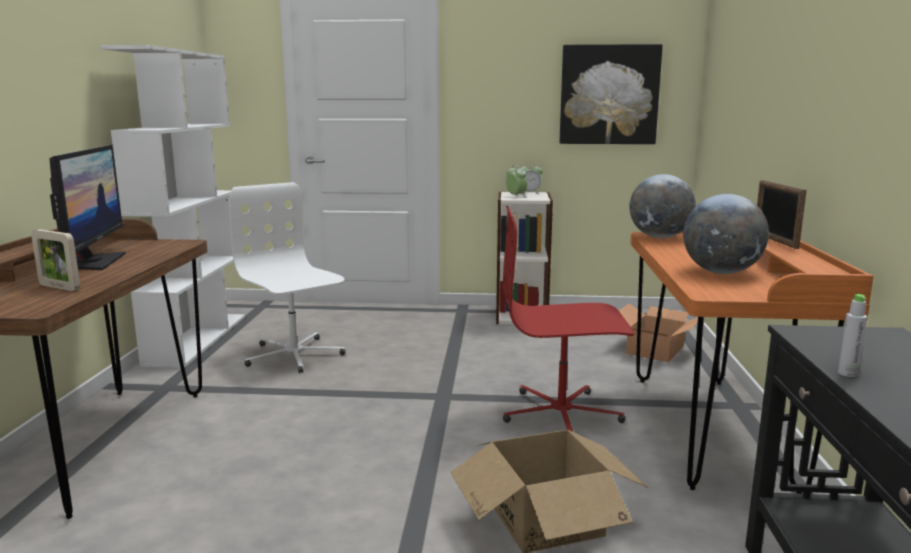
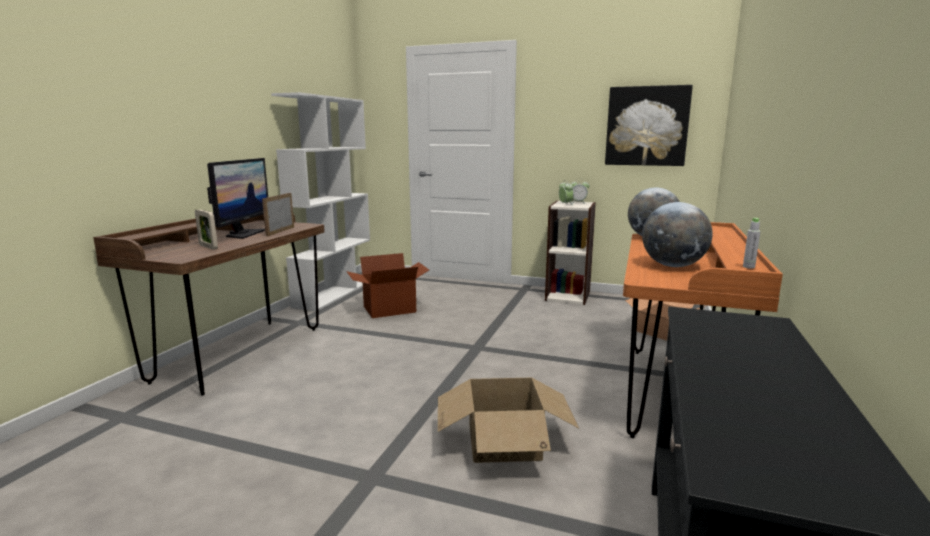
camera: 15 degrees right, 0 degrees up
white office chair [229,182,345,373] -> cardboard box [346,253,429,318]
red office chair [503,206,635,432] -> none
picture frame [757,180,807,249] -> picture frame moved to [262,193,294,236]
grey bottle [838,294,867,377] -> grey bottle moved to [743,218,760,269]

